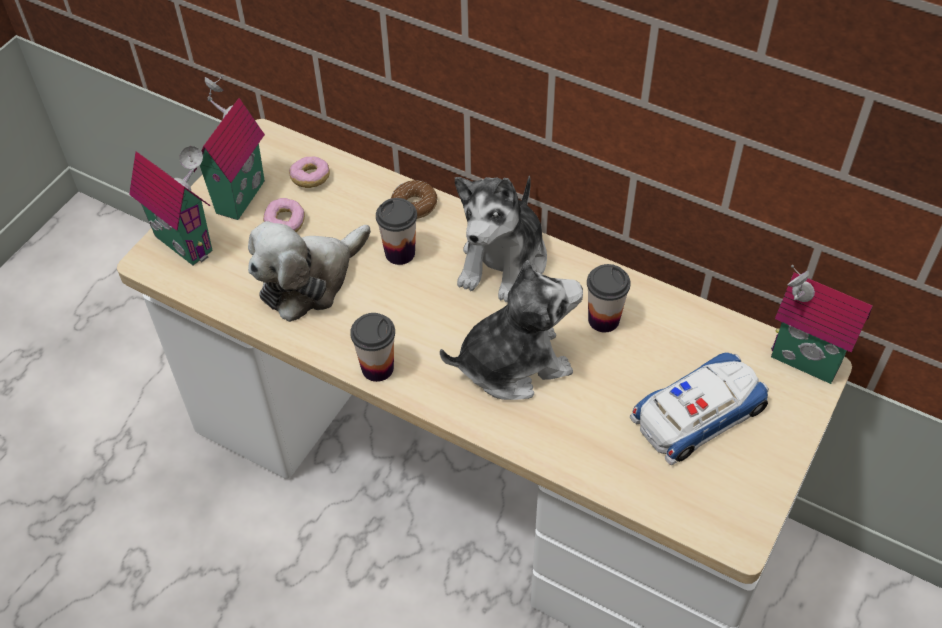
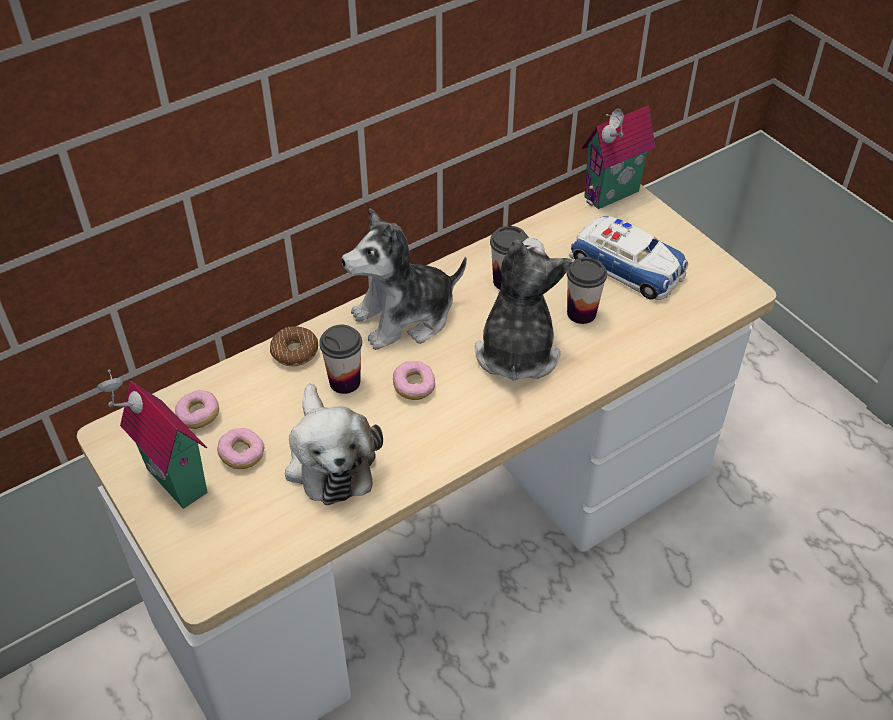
camera: 65 degrees left, 5 degrees down
toy house [129,146,213,265] -> none
cup [350,313,395,382] -> cup moved to [567,257,607,324]
plush toy [455,176,547,302] -> plush toy turned 105 degrees clockwise [342,208,467,350]
toy car [630,352,769,465] -> toy car turned 135 degrees clockwise [569,216,688,300]
none -> donut [393,361,435,400]

